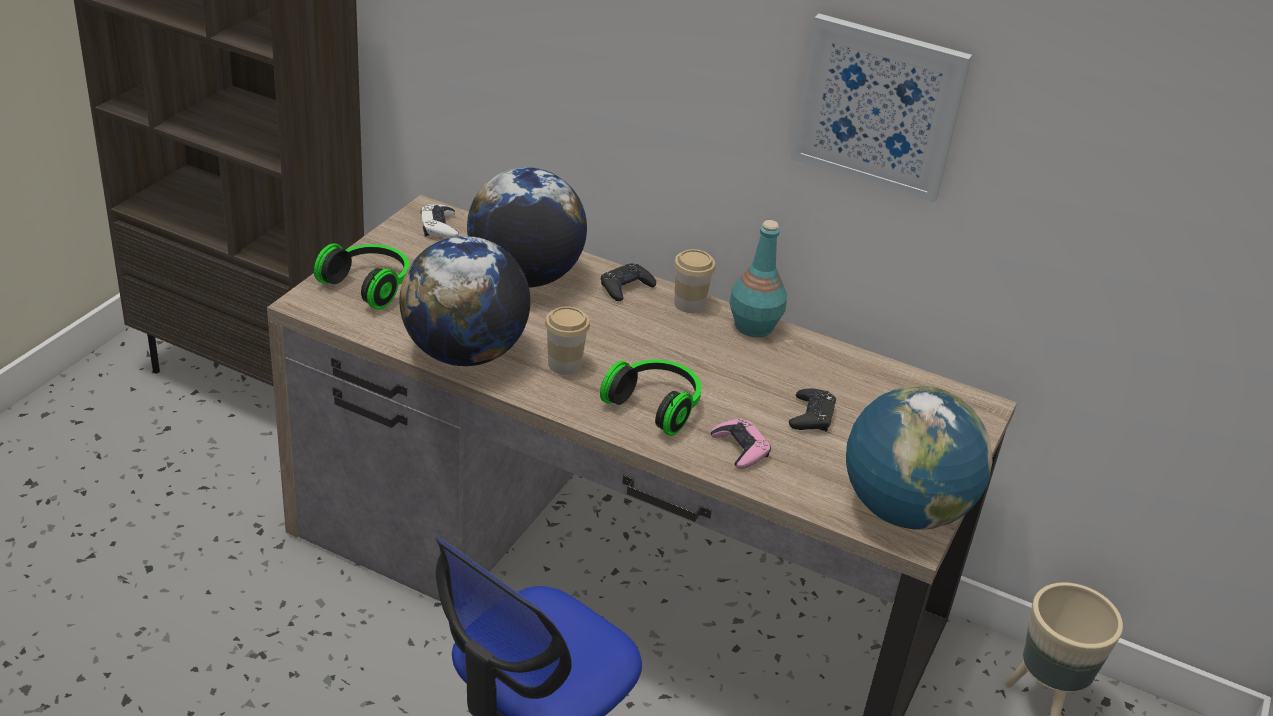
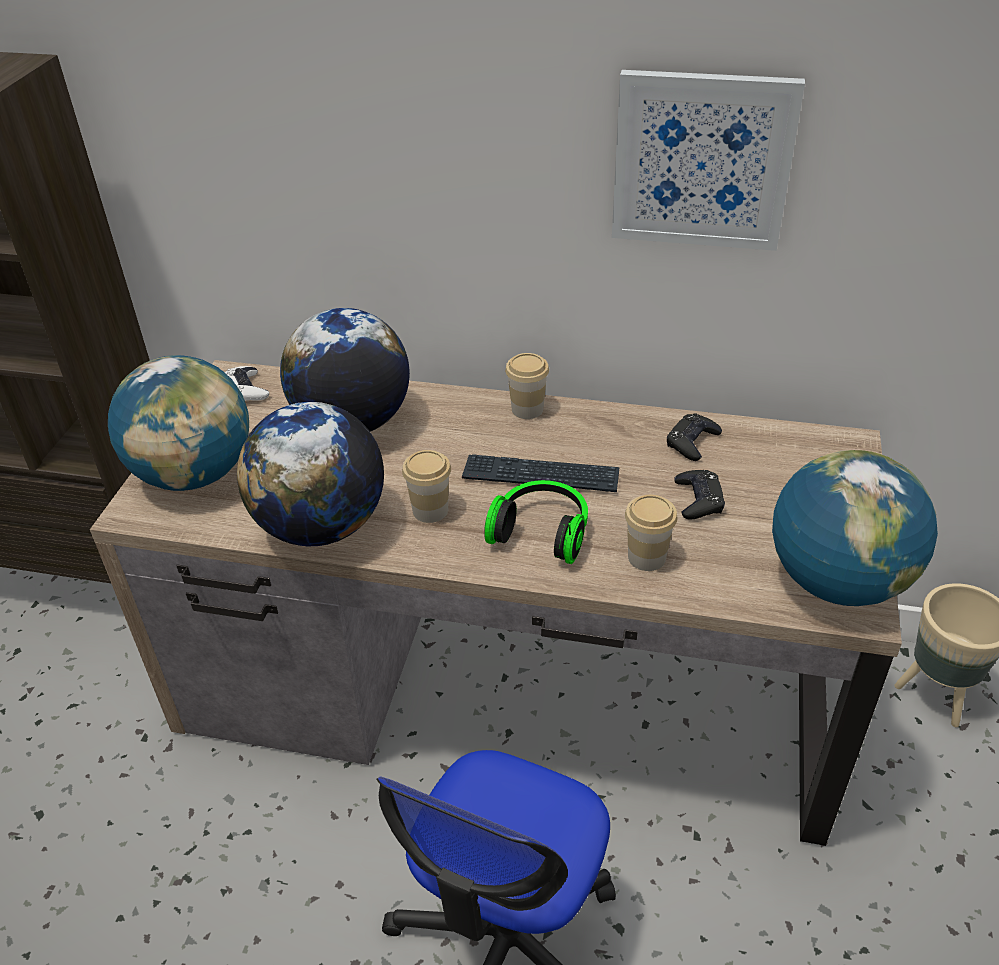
camera: 10 degrees left, 5 degrees up
headphones [314,243,410,310] -> globe [108,355,249,491]
black game controller [601,264,656,301] -> black game controller moved to [667,414,722,461]
pink game controller [711,418,771,469] -> cup [625,495,677,571]
turquoise bottle [730,220,787,337] -> none
none -> keyboard [462,454,619,492]

